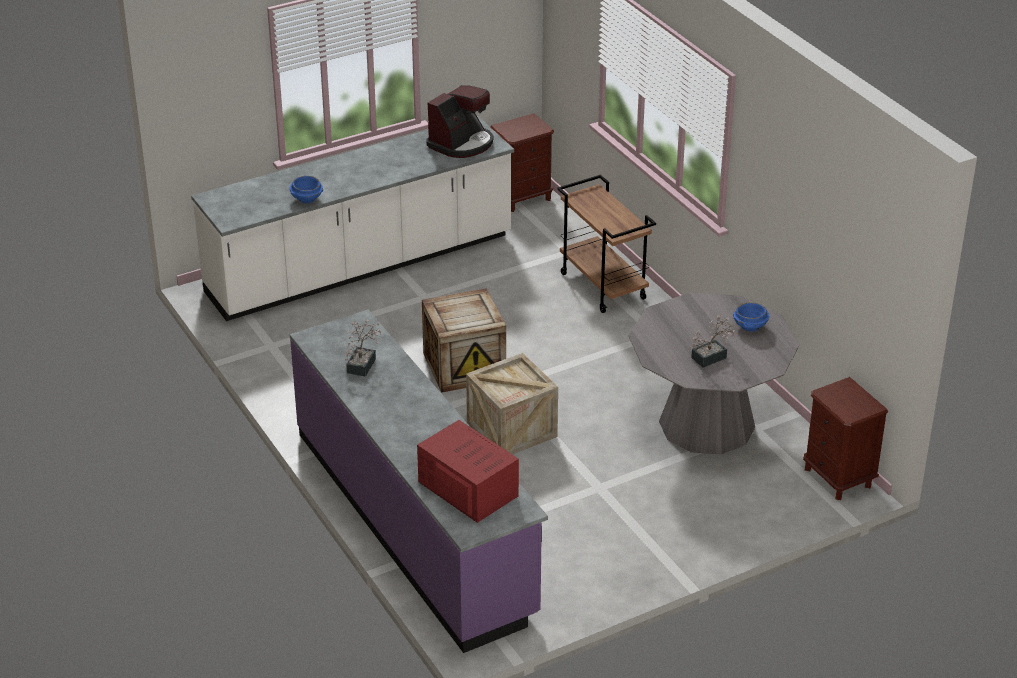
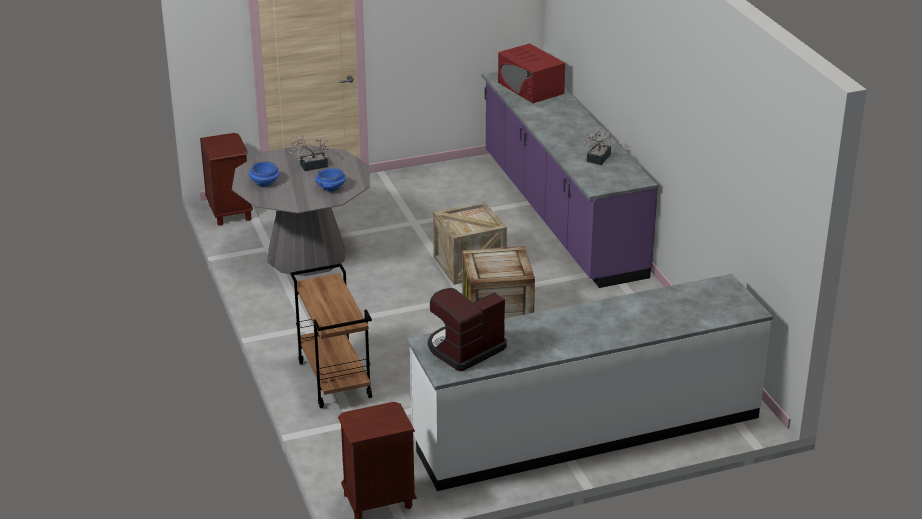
camera: 170 degrees left, 5 degrees down
blue bowl [290,176,323,203] -> blue bowl moved to [315,168,346,192]

